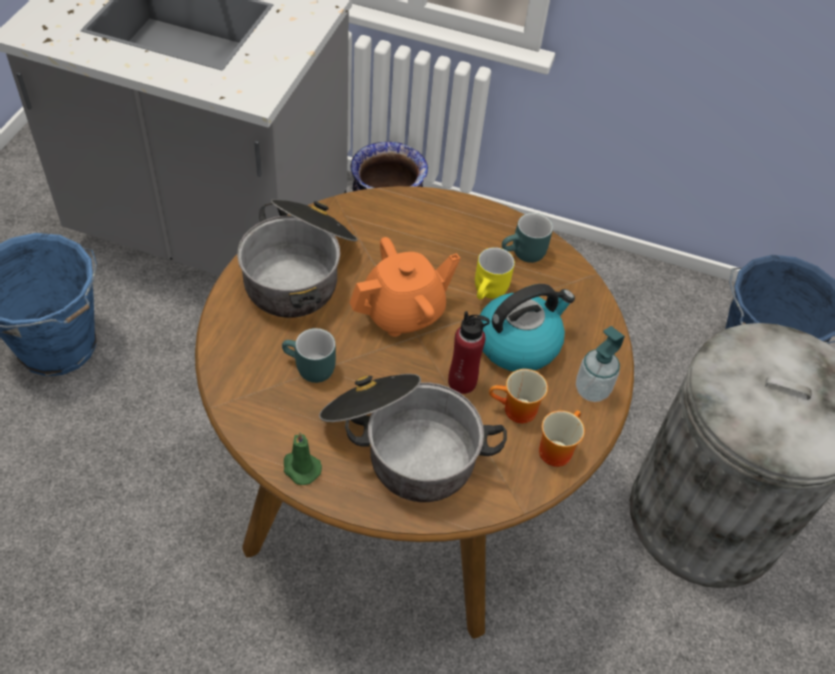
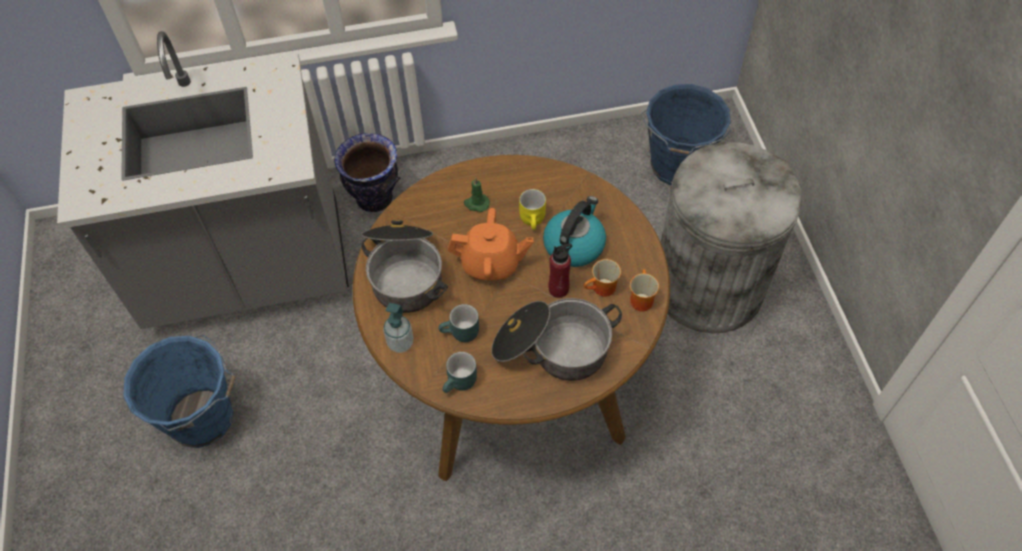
camera: 25 degrees left, 5 degrees up
green candle [284,432,322,485] -> green candle moved to [464,177,490,212]
orange teapot [349,237,460,337] -> orange teapot turned 60 degrees clockwise [448,208,533,280]
turquoise mug [502,213,553,263] -> turquoise mug moved to [442,352,477,393]
soap dispenser [576,326,625,402] -> soap dispenser moved to [383,303,414,353]

